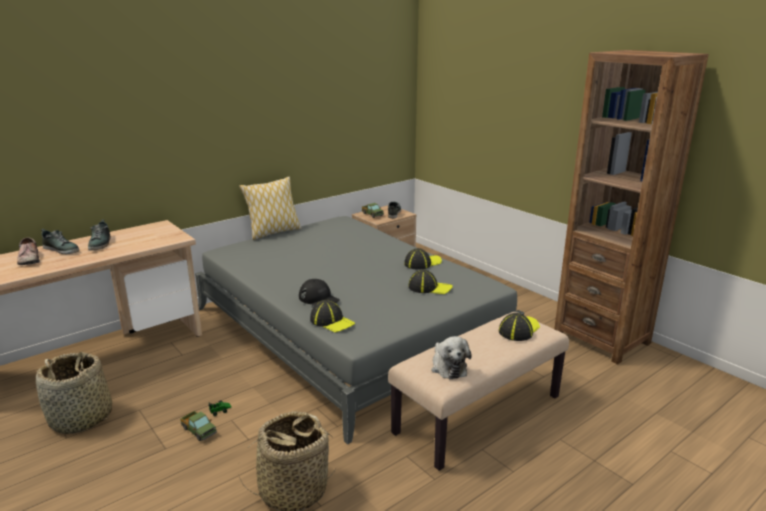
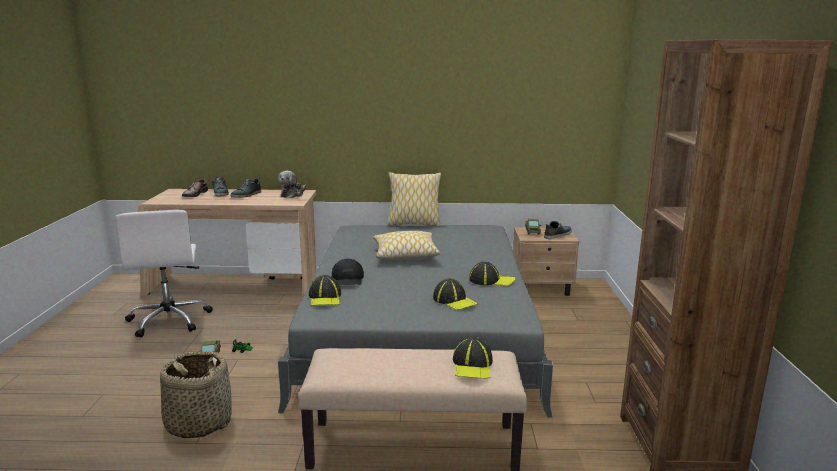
camera: 40 degrees right, 5 degrees down
basket [36,352,112,434] -> white office chair [115,210,213,337]
plush toy [432,336,472,379] -> plush toy moved to [278,171,306,198]
cap [499,313,540,341] -> cap turned 105 degrees clockwise [453,336,493,379]
none -> pillow [373,231,441,260]

